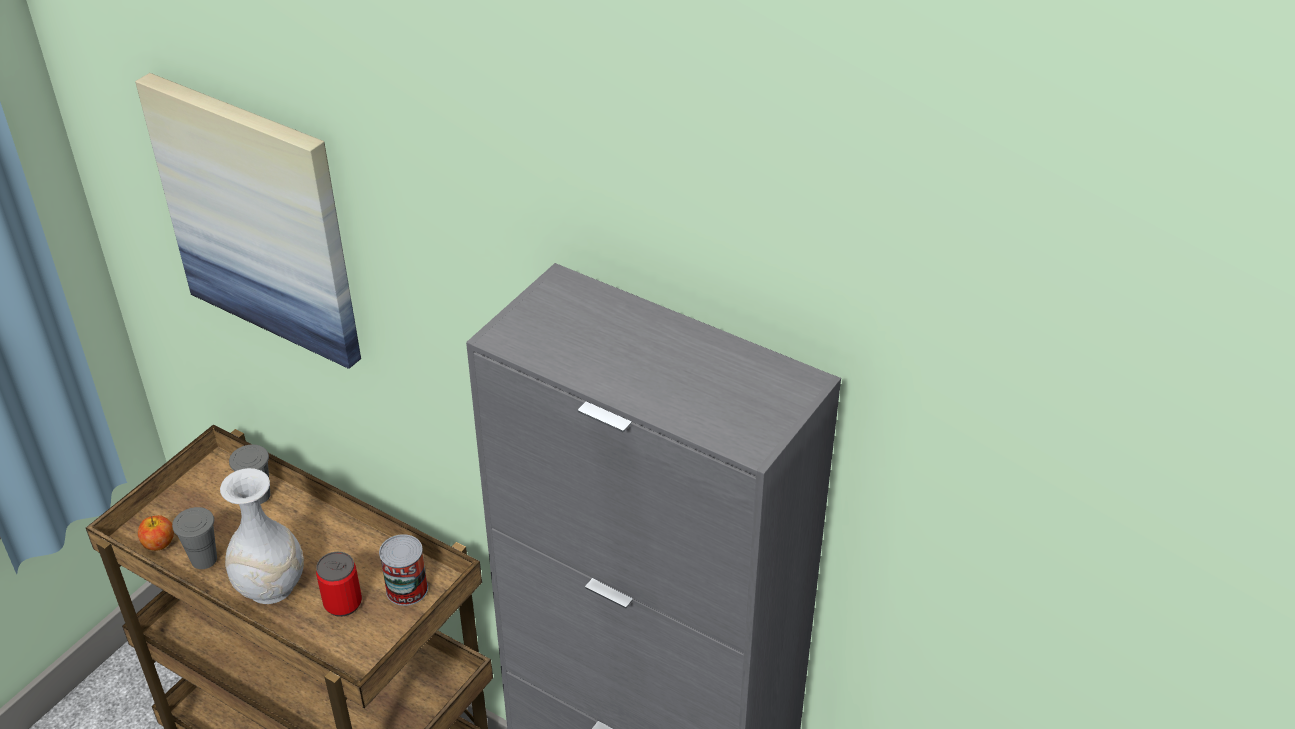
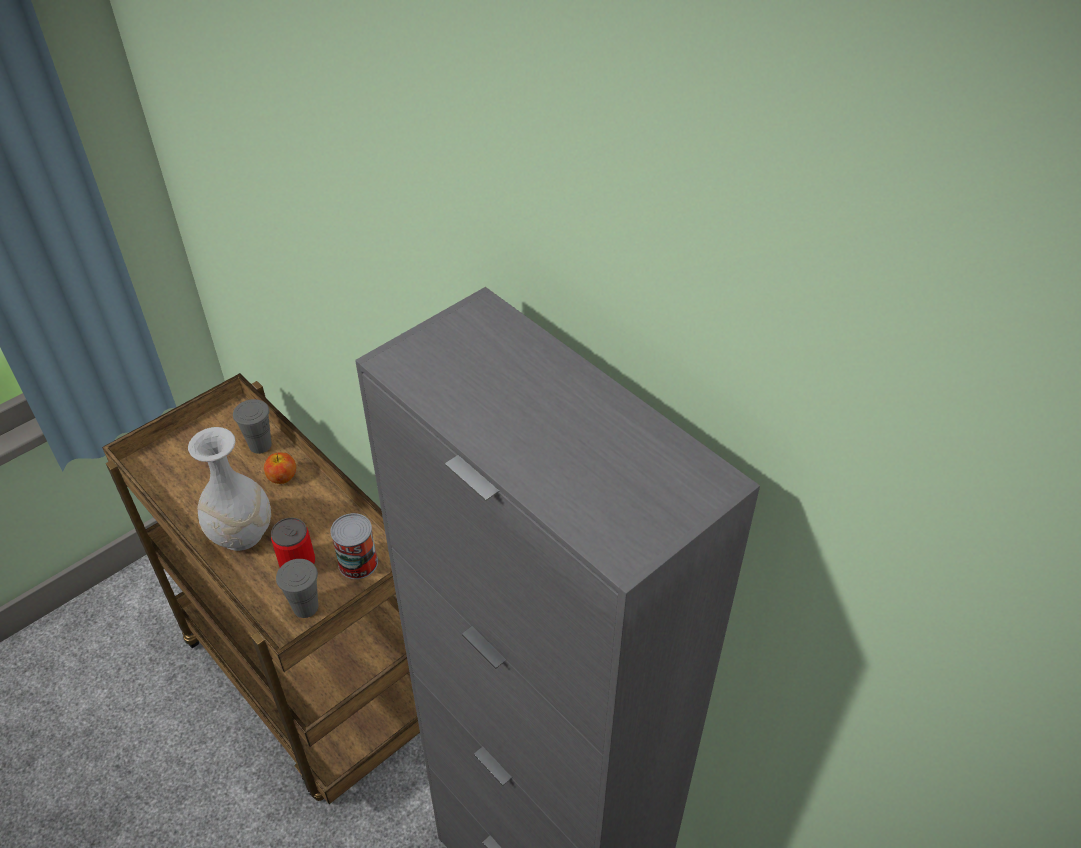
camera: 15 degrees right, 5 degrees up
picture [135,73,361,369] -> none
apple [138,515,174,551] -> apple moved to [264,453,296,484]
grey cup [172,507,217,569] -> grey cup moved to [276,559,318,618]

